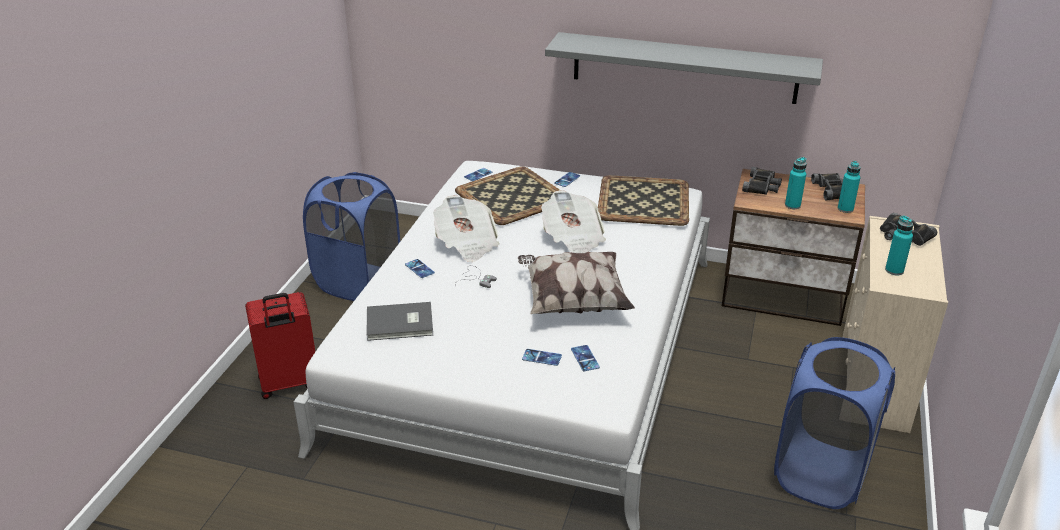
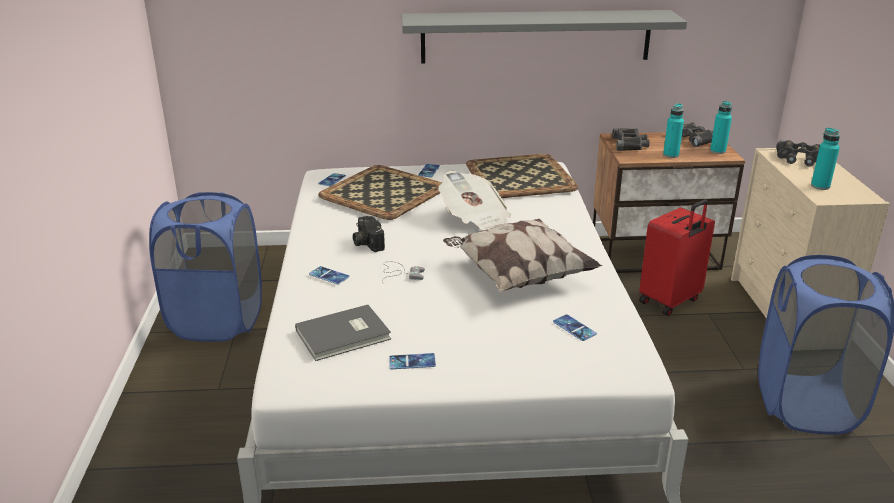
camera: 20 degrees left, 5 degrees down
red suitcase [245,292,315,399] -> red suitcase moved to [639,199,715,316]
newspaper [433,195,499,262] -> camera [353,216,385,252]
phone [522,349,562,366] -> phone moved to [389,353,436,369]

